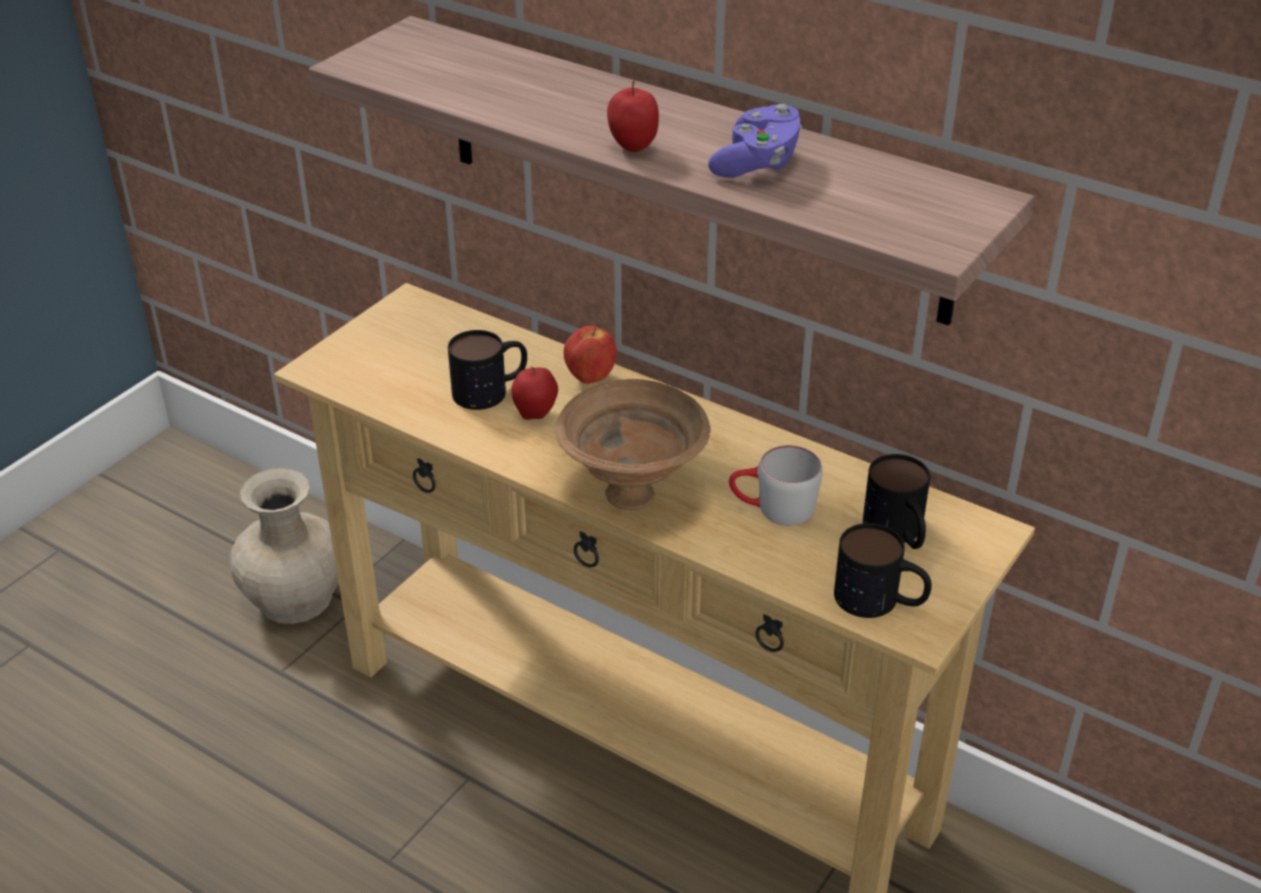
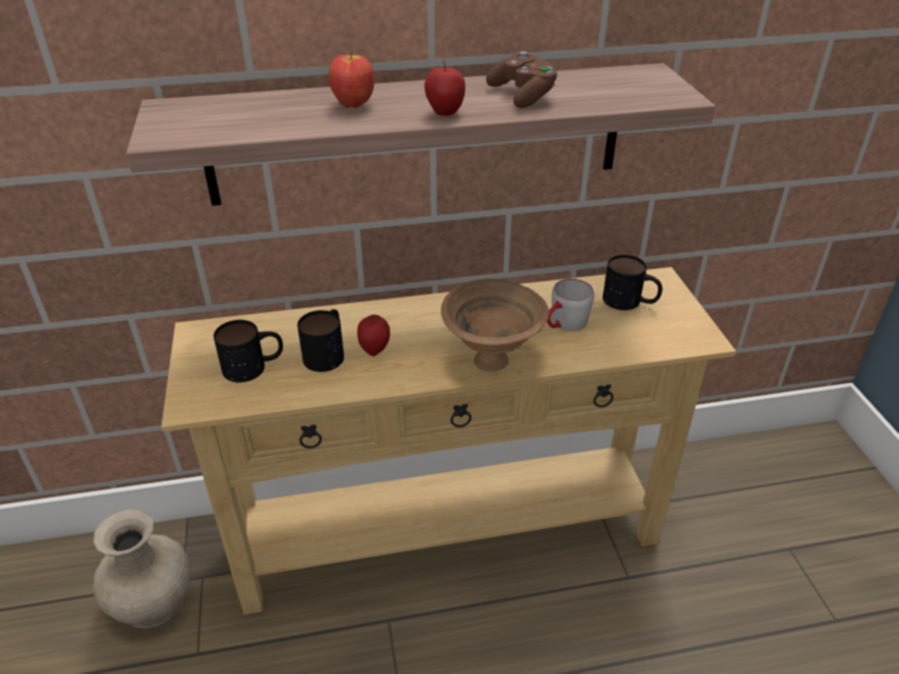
camera: 45 degrees left, 0 degrees up
apple [564,326,617,384] -> apple moved to [329,51,375,108]
purple game controller [708,104,802,177] -> brown game controller [486,51,558,108]
mug [834,523,932,618] -> mug moved to [213,320,283,383]

